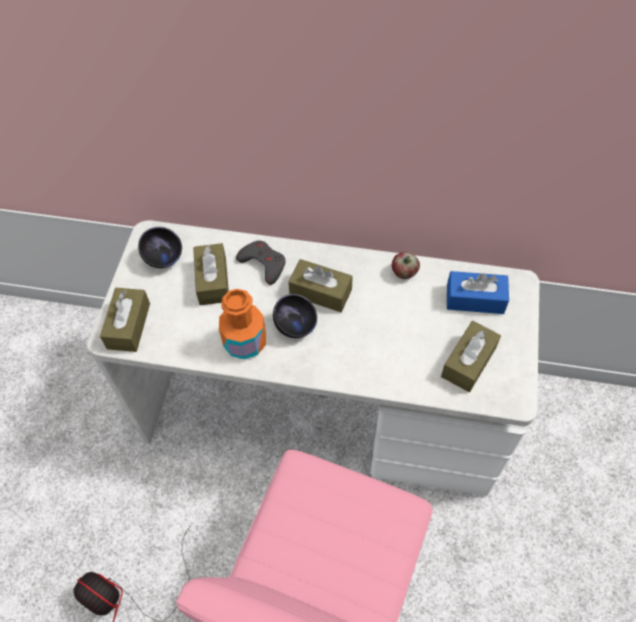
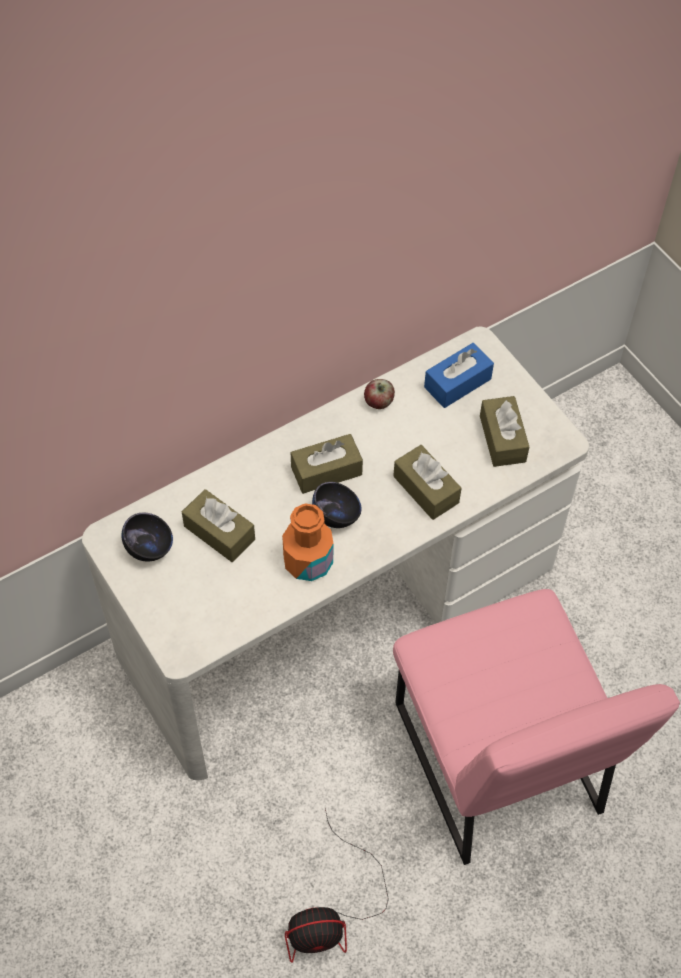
camera: 45 degrees left, 0 degrees up
brown tissue box [100,288,150,352] -> brown tissue box moved to [393,445,461,520]
grey game controller [236,240,285,285] -> none

